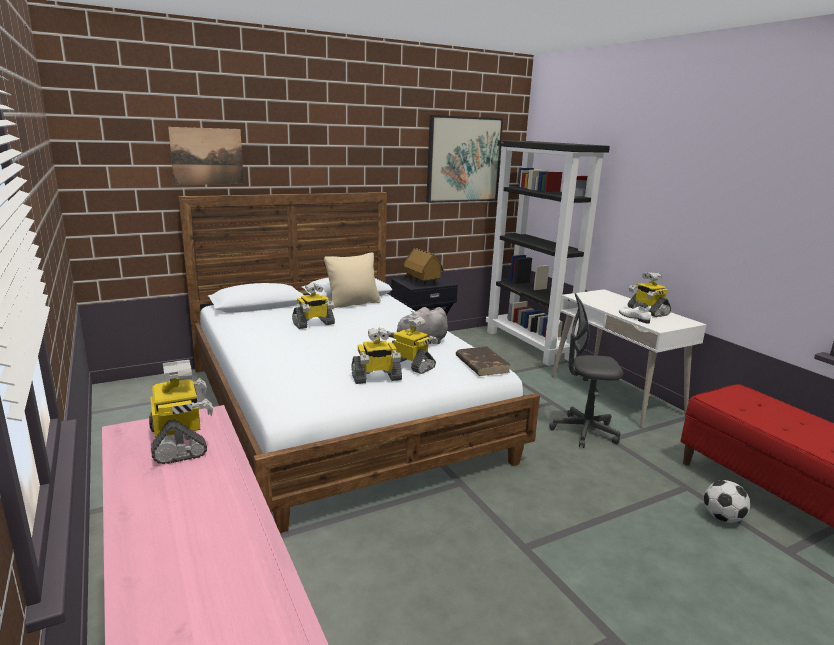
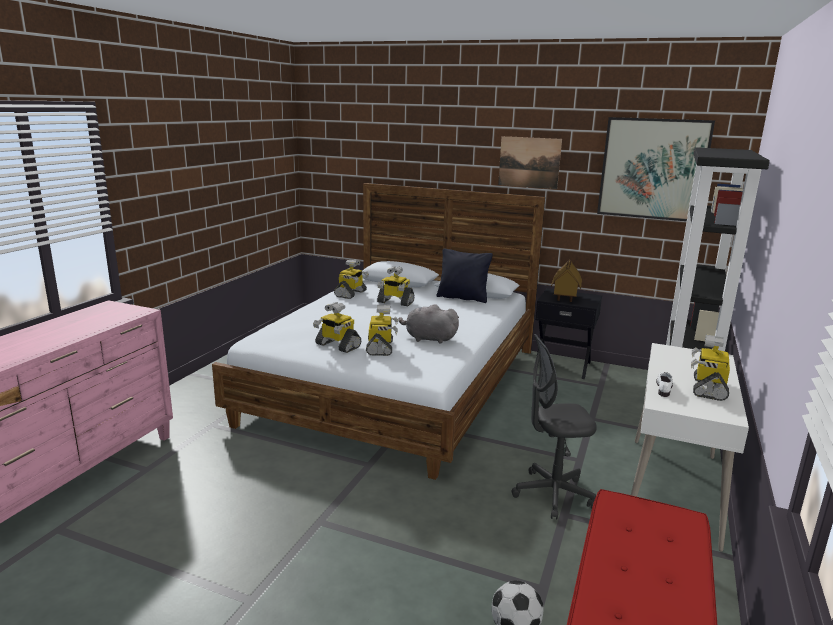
camera: 50 degrees right, 0 degrees up
toy robot [149,360,213,464] -> toy robot moved to [334,259,369,299]
picture [168,127,244,185] -> picture moved to [498,136,562,189]
beige pillow [324,252,381,309] -> black pillow [437,248,493,303]
brown book [456,346,511,376] -> none
grey office chair [549,293,623,448] -> grey office chair turned 60 degrees counterclockwise [511,334,597,520]

